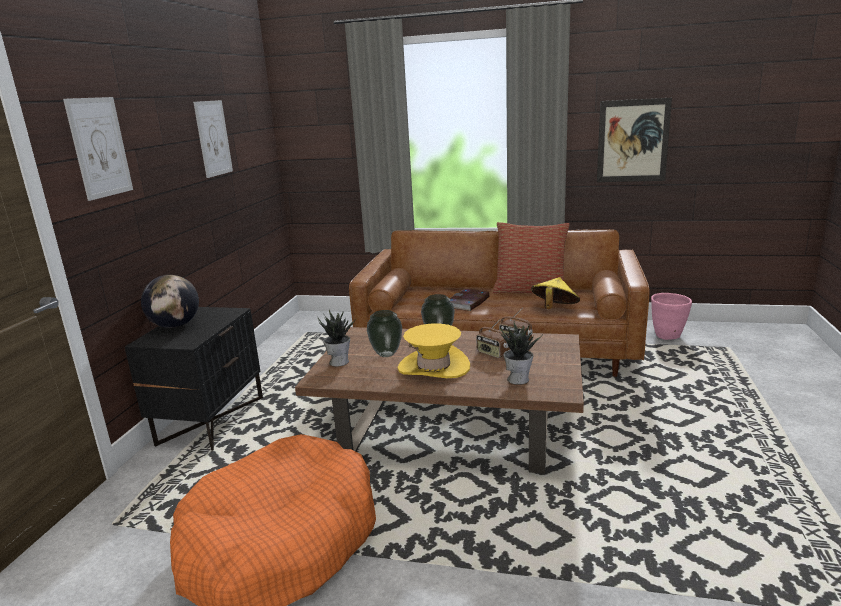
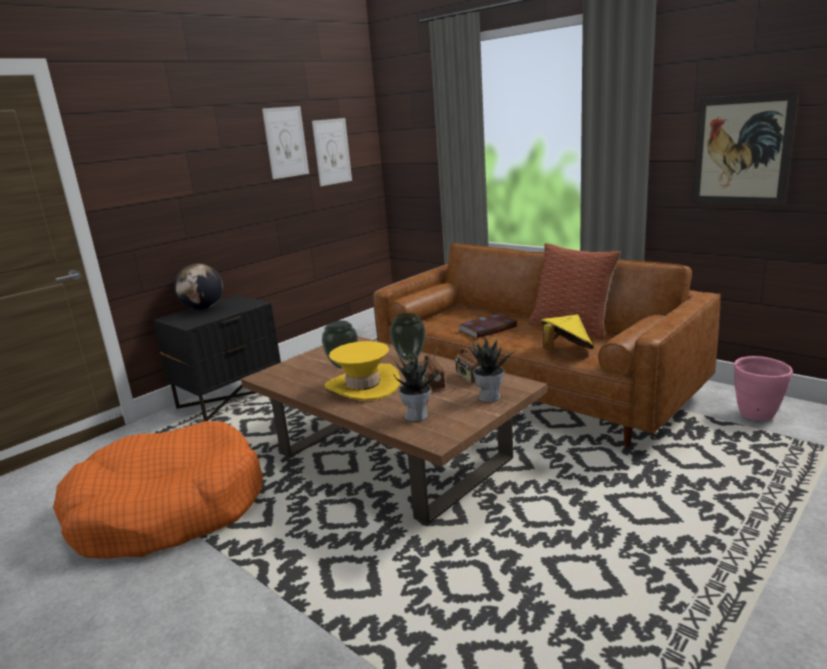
camera: 30 degrees right, 0 degrees up
picture [63,97,133,201] -> picture moved to [312,118,352,186]
potted plant [318,310,356,366] -> potted plant moved to [469,335,513,402]

